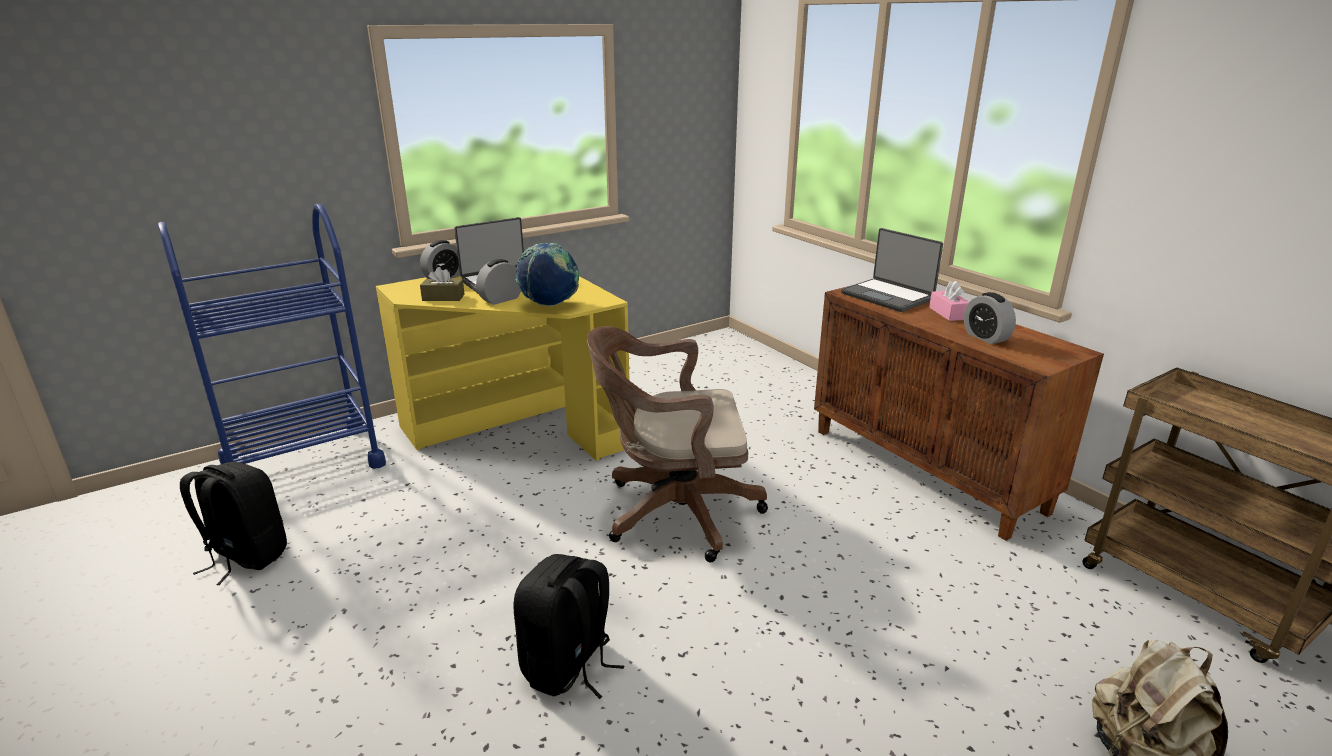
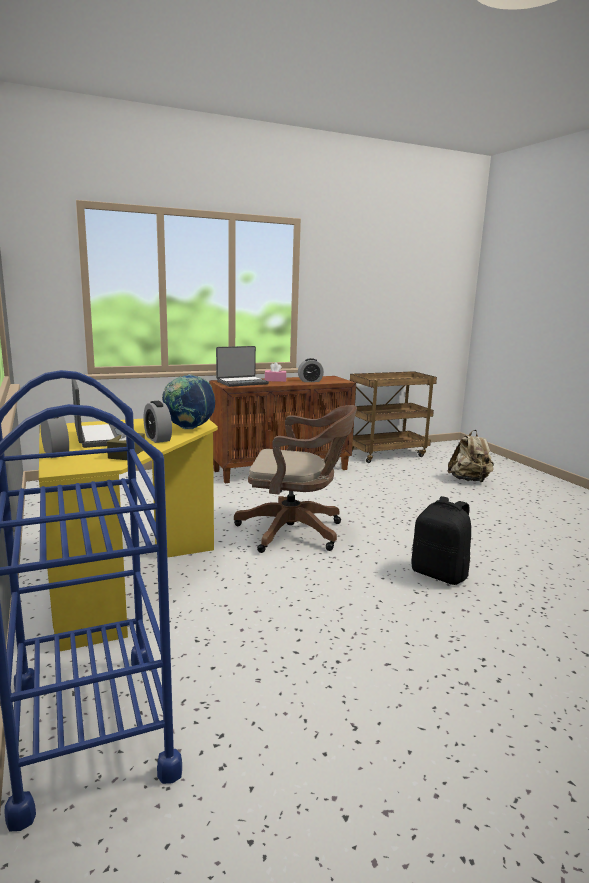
camera: 80 degrees left, 10 degrees down
black backpack [180,462,287,585] -> none
brown office chair [587,326,768,562] -> brown office chair turned 90 degrees counterclockwise [234,405,357,553]

